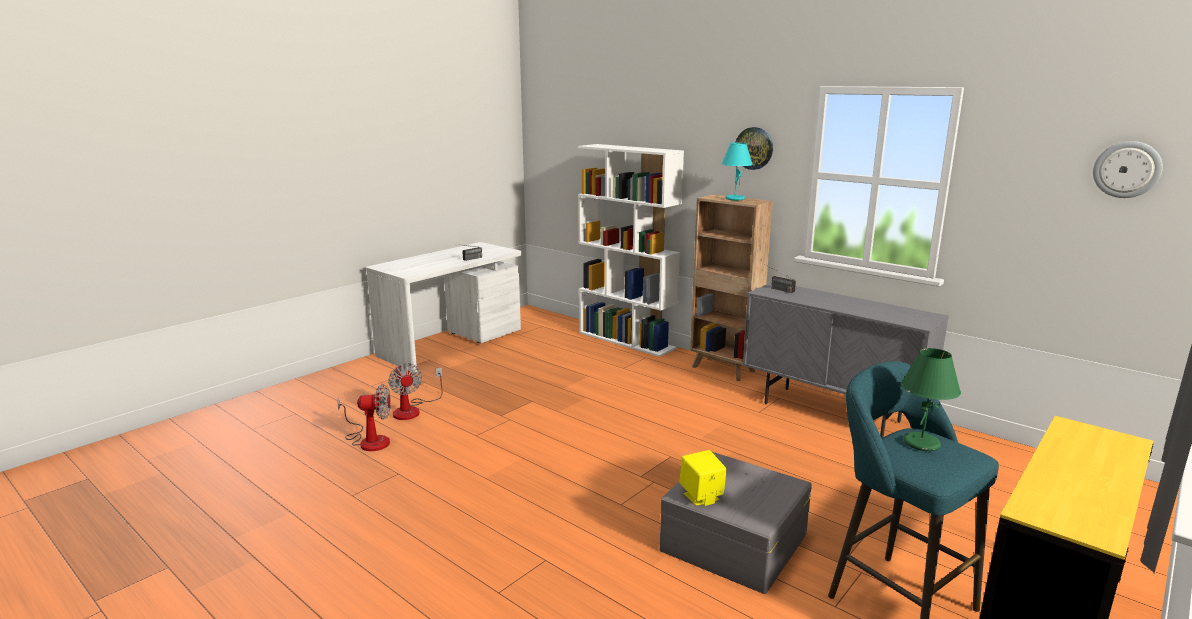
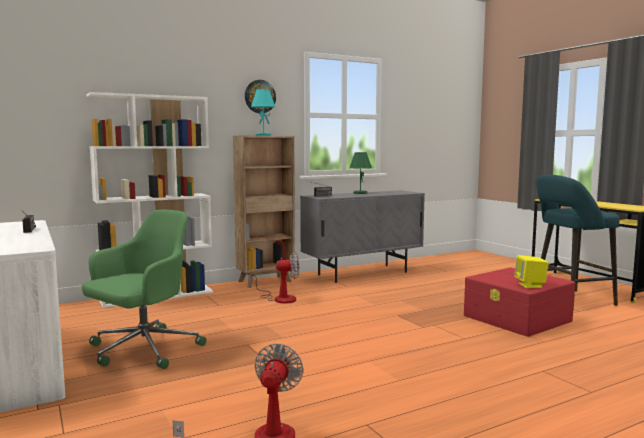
camera: 70 degrees left, 10 degrees down
fan [388,363,443,420] -> fan moved to [252,252,299,304]
grey storage box [660,452,812,594] -> red storage box [464,267,575,337]
green table lamp [901,348,961,451] -> green table lamp moved to [349,152,372,194]
wall clock [1093,141,1163,198] -> none
none -> green office chair [82,210,207,369]

